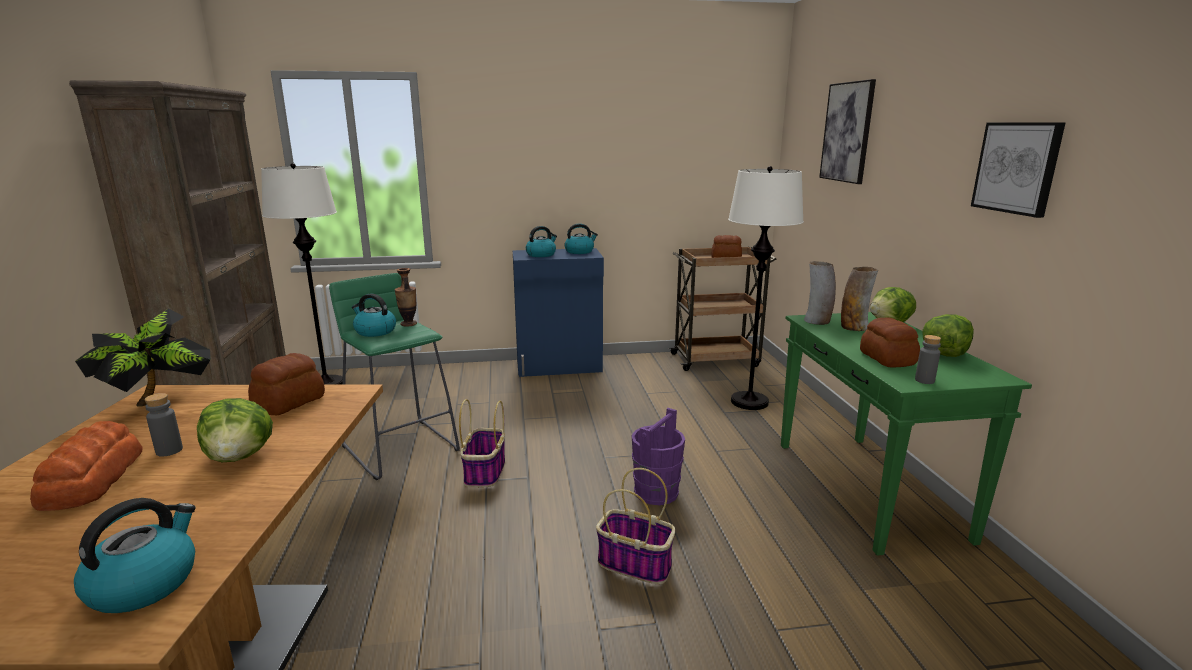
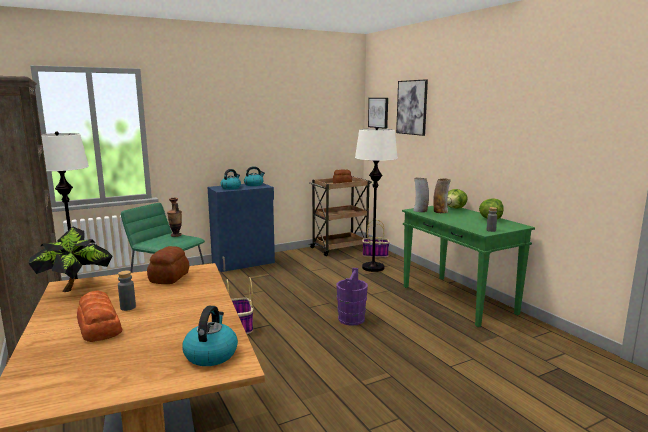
camera: 20 degrees left, 5 degrees down
lettuce [197,398,273,462] -> none
kettle [352,294,396,337] -> none
basket [596,468,675,584] -> basket moved to [362,220,390,257]
bread [860,317,920,367] -> none
picture [971,122,1066,218] -> picture moved to [368,98,388,129]

